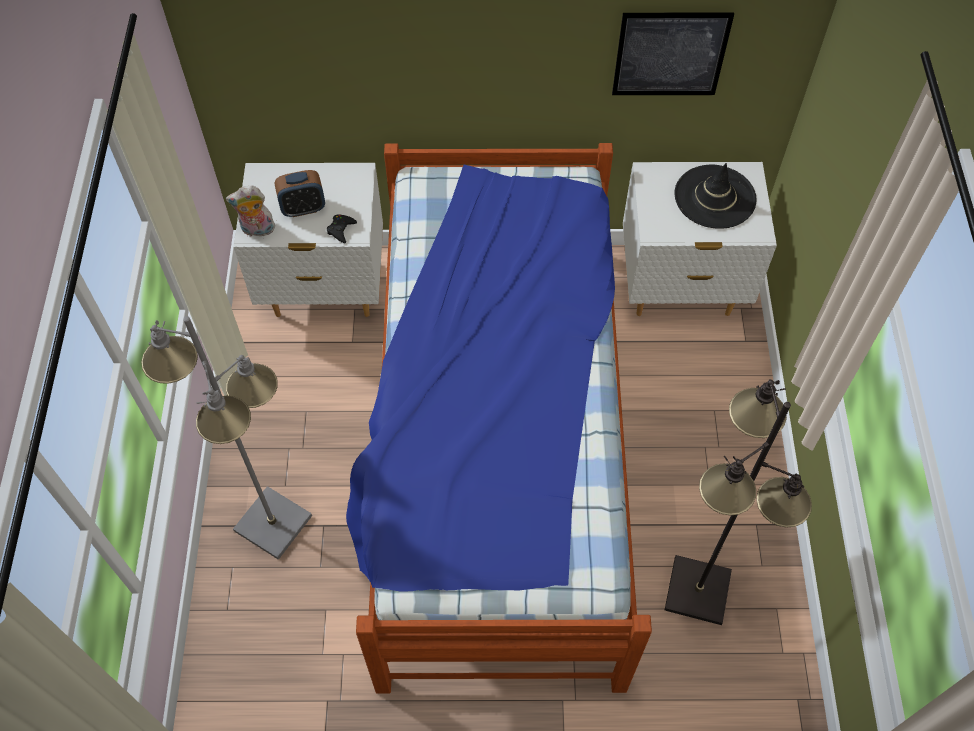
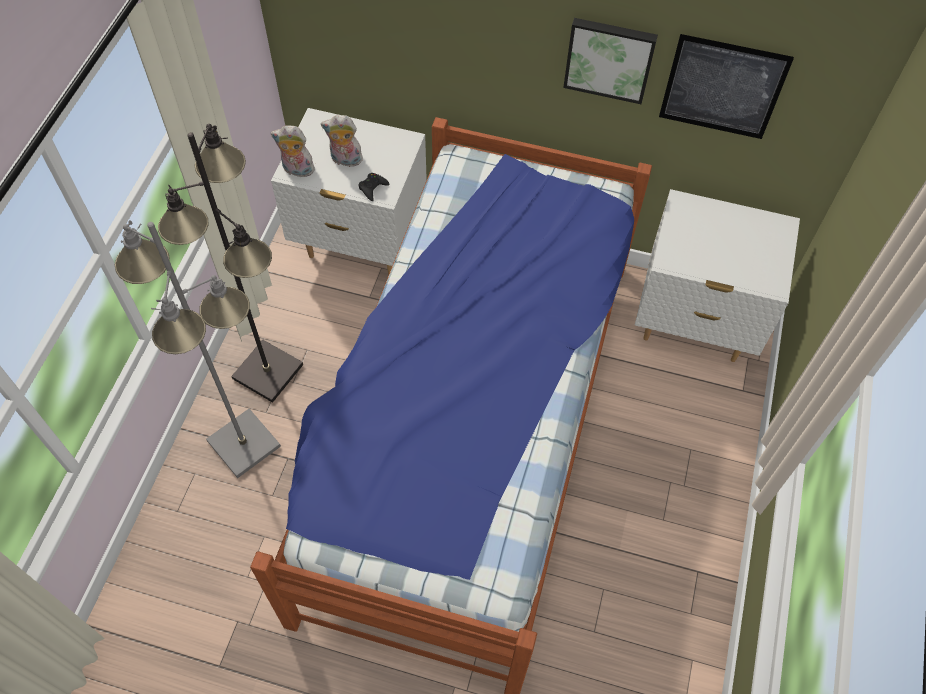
camera: 15 degrees right, 0 degrees up
alarm clock [275,170,325,217] -> plush toy [321,115,363,167]
black floor lamp [665,379,812,625] -> black floor lamp moved to [158,124,303,403]
black hat [675,163,756,229] -> none
none -> picture [563,18,658,104]

